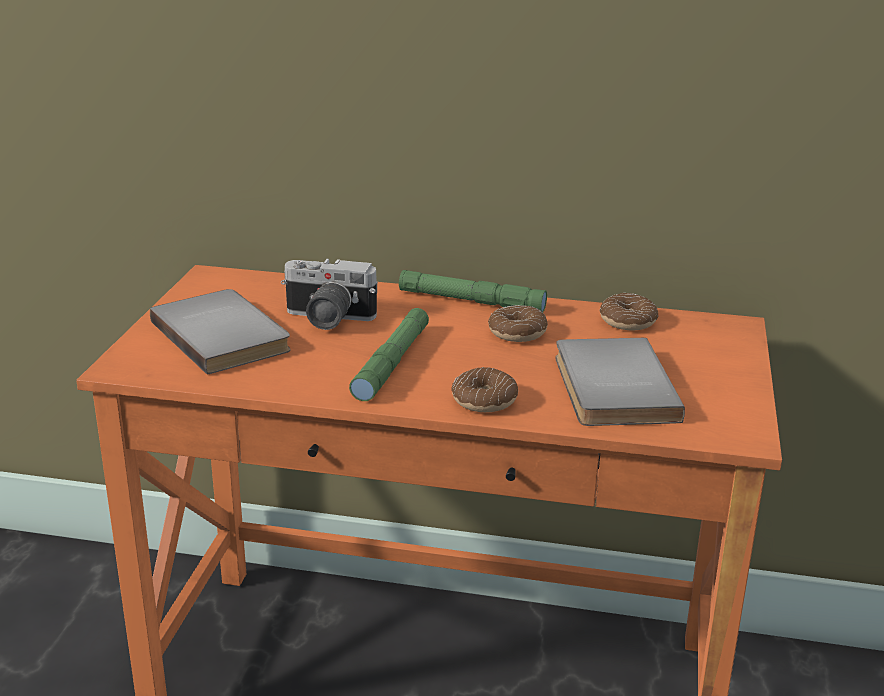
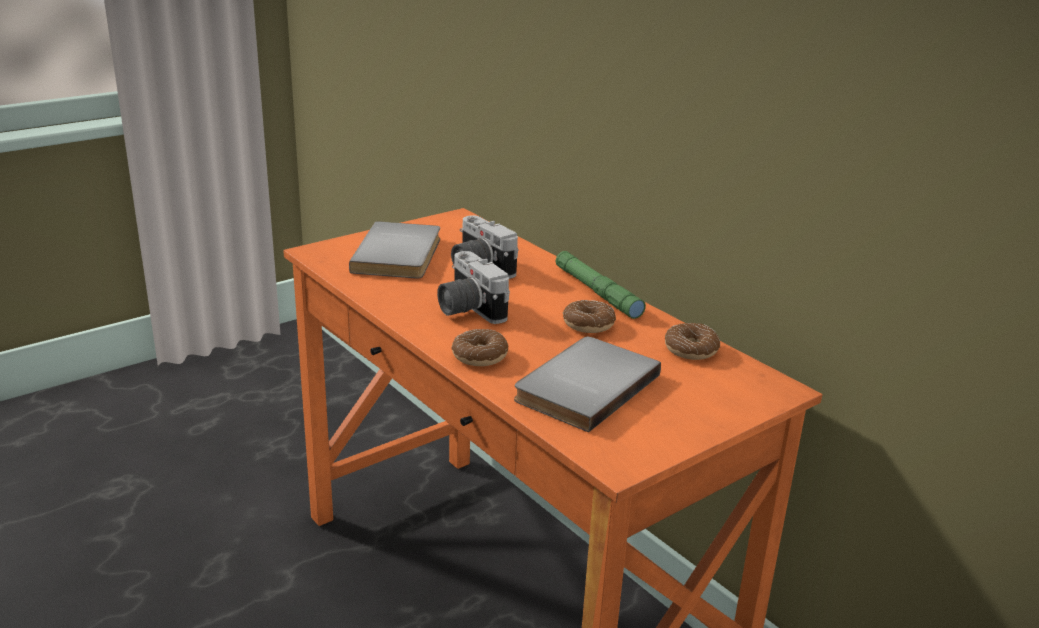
camera: 40 degrees right, 0 degrees up
green flashlight [349,308,429,401] -> camera [437,251,510,324]

